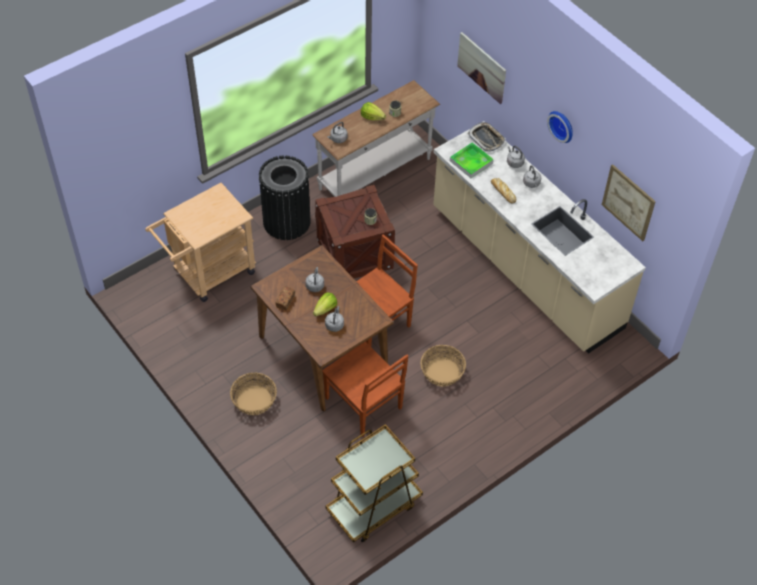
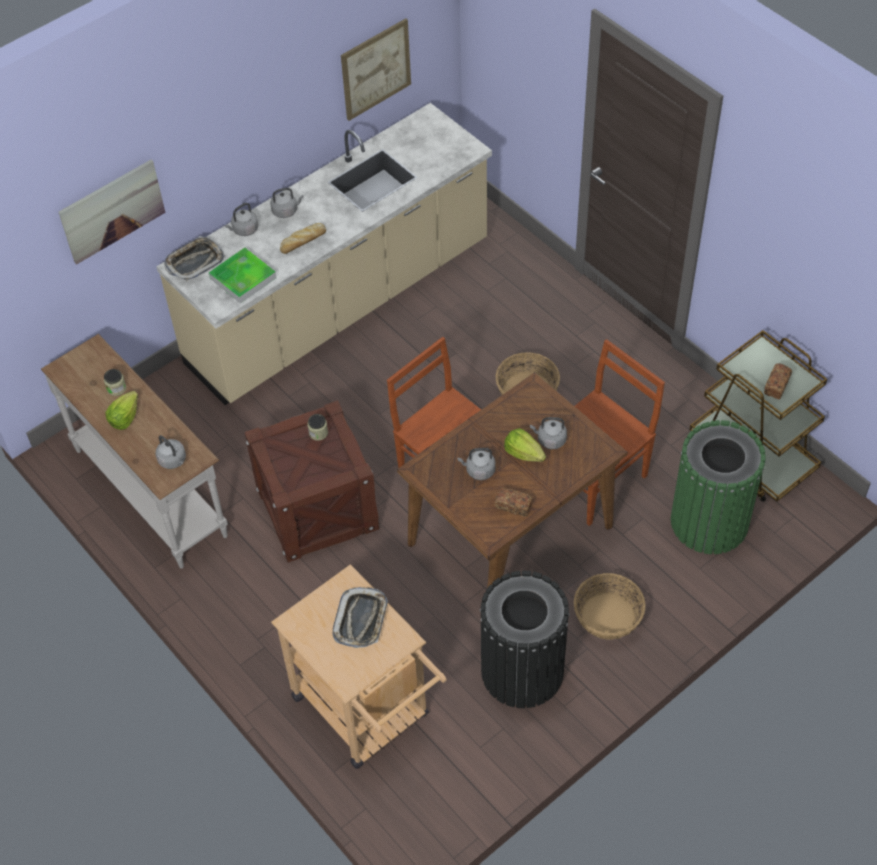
camera: 90 degrees left, 0 degrees up
black trash can [259,155,310,240] -> black trash can moved to [480,571,570,708]
wall clock [547,111,573,143] -> none
none -> tray [332,587,388,648]
none -> green trash can [671,420,766,554]
none -> bread [764,363,792,399]

